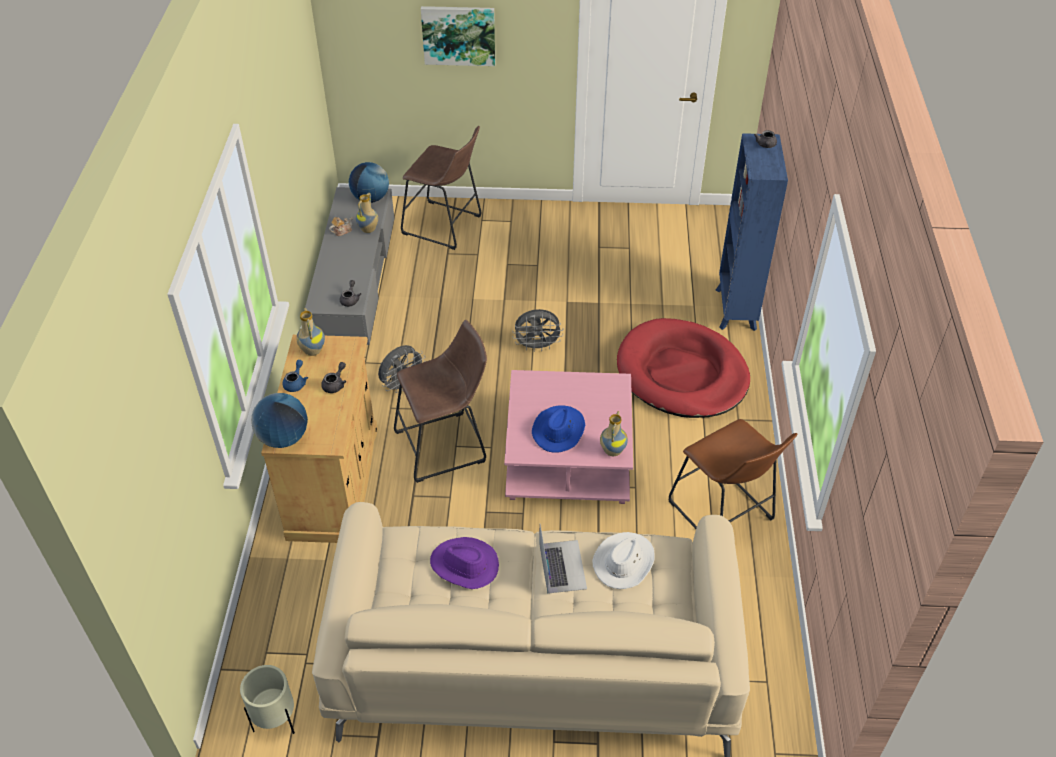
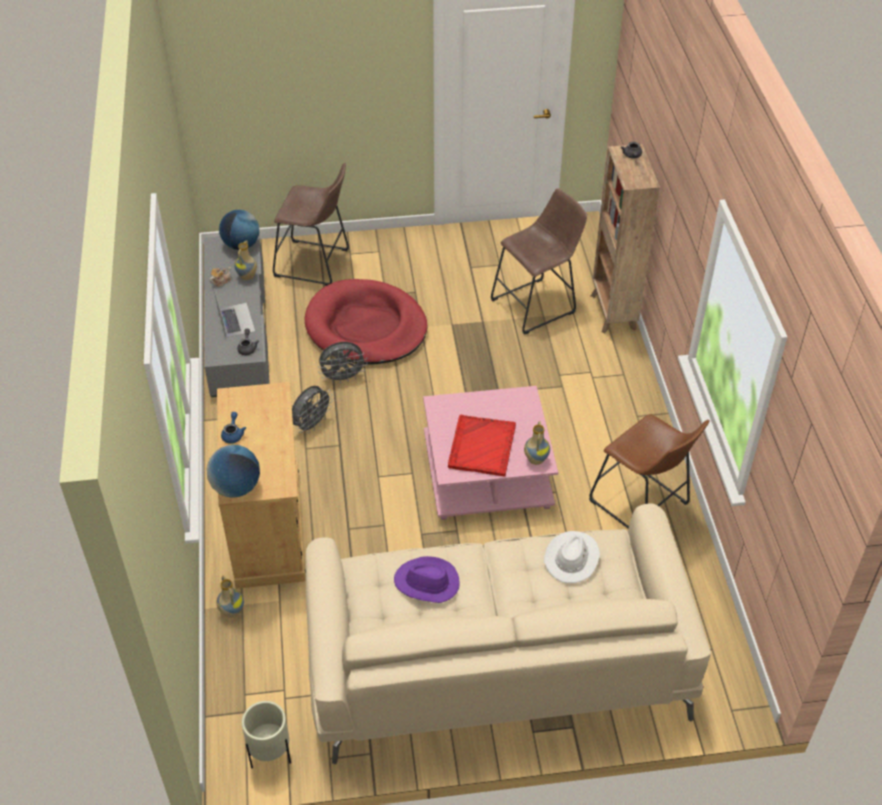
camera: 10 degrees left, 0 degrees up
vase [296,308,325,356] -> vase moved to [217,576,244,618]
grey teapot [321,362,346,393] -> none
brown stool [394,320,487,483] -> brown stool moved to [491,188,587,335]
picture [421,6,495,66] -> none
grey fan [512,309,564,351] -> grey fan moved to [318,342,367,384]
blue hat [532,405,585,453] -> red tray [448,415,516,476]
laptop [539,525,587,594] -> laptop moved to [214,289,255,338]
red dog bed [617,318,750,418] -> red dog bed moved to [304,279,428,365]
blue bookcase [716,133,788,331] -> brown bookcase [591,144,660,333]

